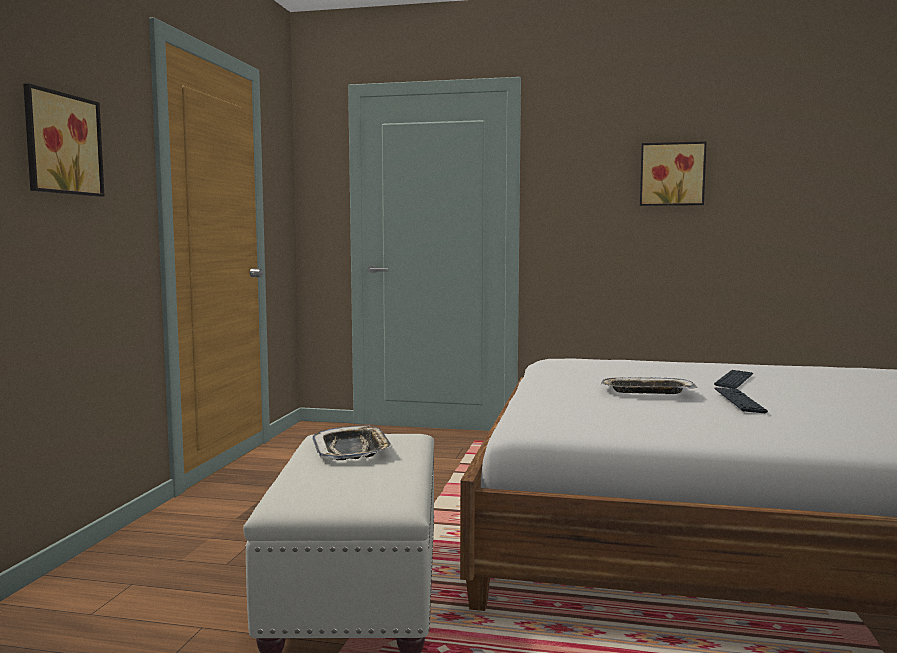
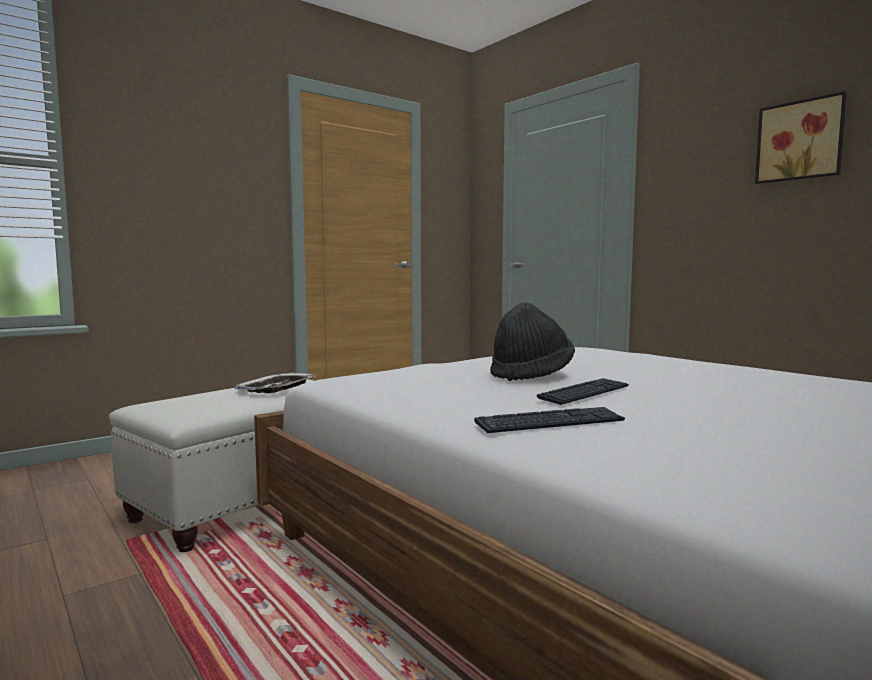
camera: 40 degrees right, 0 degrees up
picture [23,83,105,197] -> none
tray [601,378,697,394] -> black hat [490,302,575,381]
keyboard [714,370,753,389] -> keyboard moved to [474,407,625,433]

